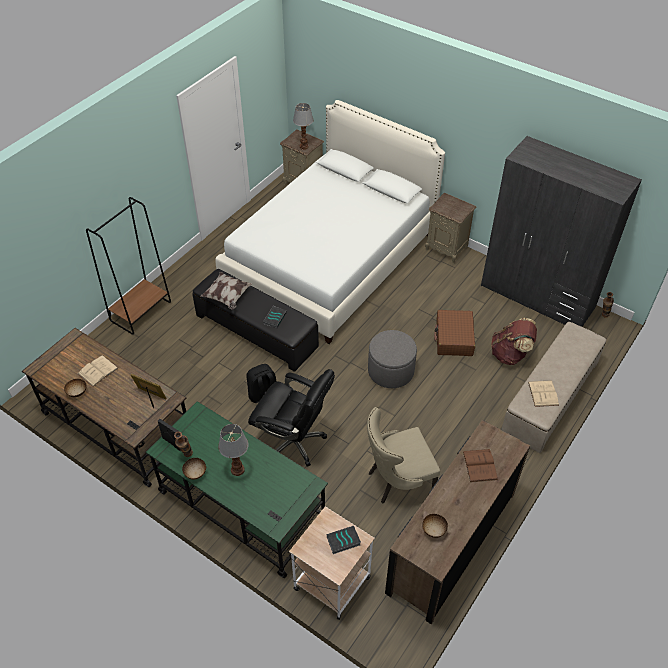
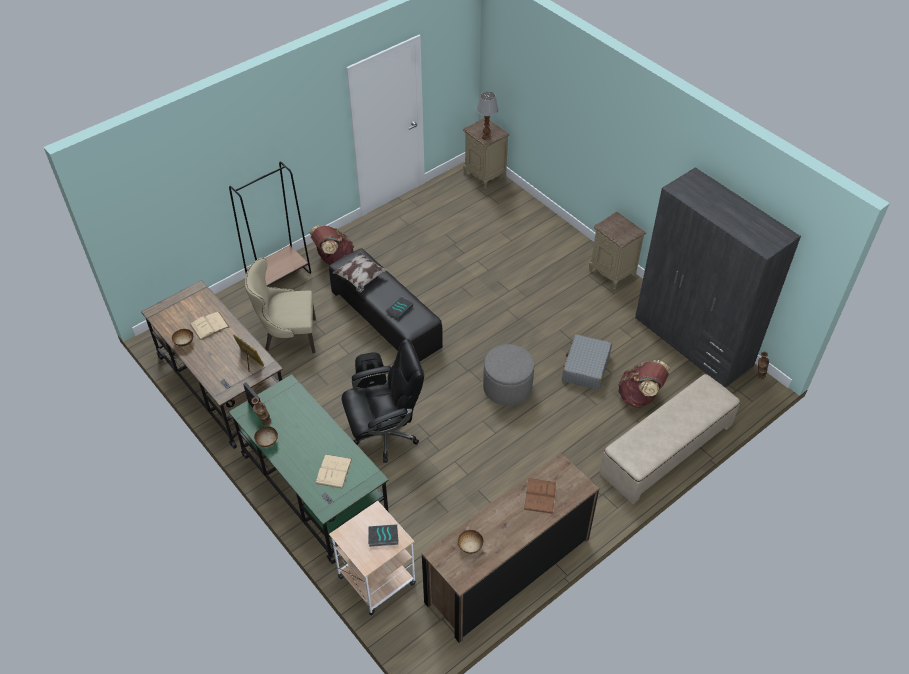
camera: 15 degrees right, 0 degrees up
white bed [215,100,445,344] -> none
table lamp [218,424,248,476] -> none
black office chair [248,369,335,466] -> black office chair turned 60 degrees counterclockwise [342,339,424,463]
beige chair [367,407,440,503] -> beige chair moved to [245,258,316,353]
brown suitcase [434,310,475,356] -> grey suitcase [562,334,612,390]
beige book [528,380,559,407] -> beige book moved to [315,454,352,489]
none -> brown backpack [309,225,354,265]

